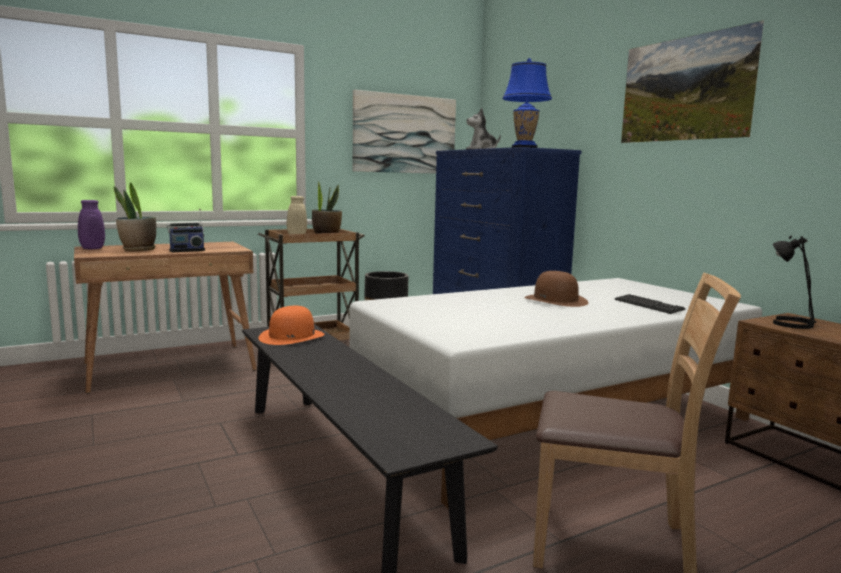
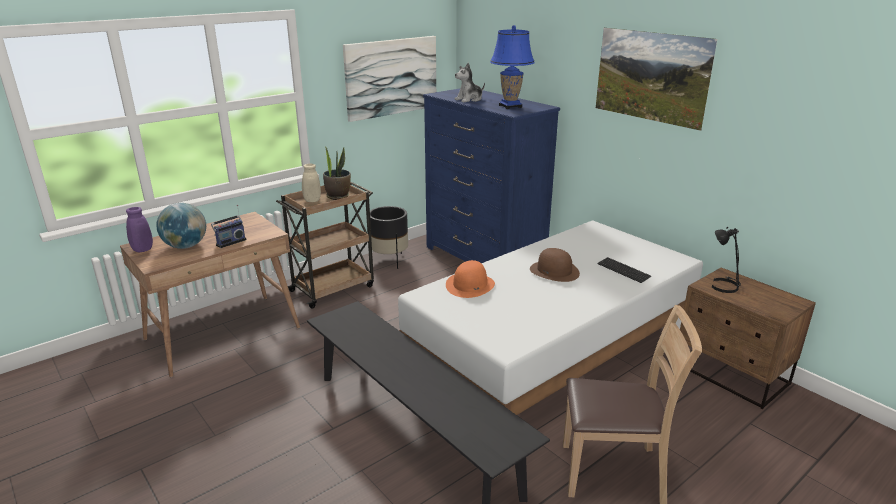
camera: 10 degrees left, 15 degrees up
potted plant [114,182,156,251] -> globe [156,203,206,249]
orange hat [258,306,325,345] -> orange hat moved to [446,260,495,298]

